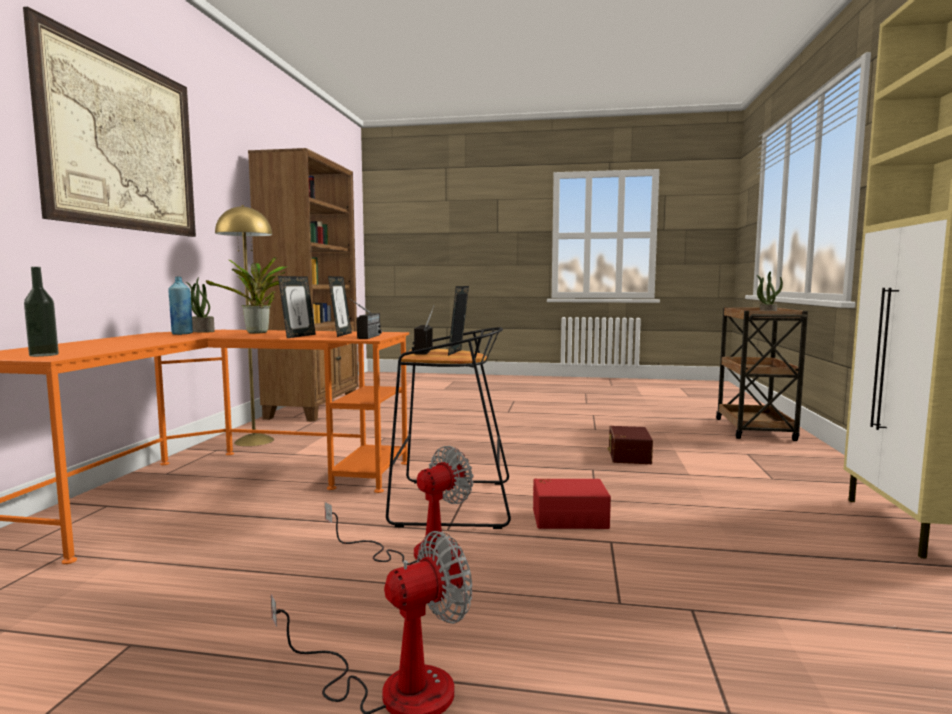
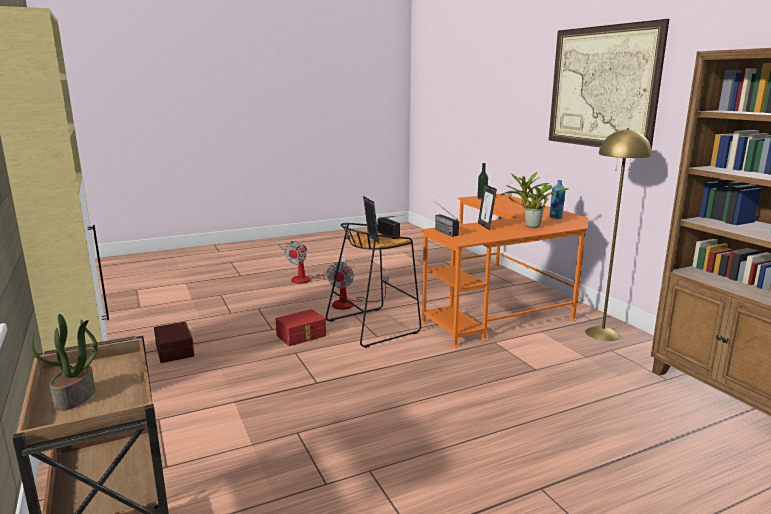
camera: 145 degrees right, 10 degrees up
potted plant [186,277,215,333] -> none
picture frame [328,276,352,337] -> none
brown storage box [607,426,653,464] -> brown storage box moved to [154,322,195,363]

